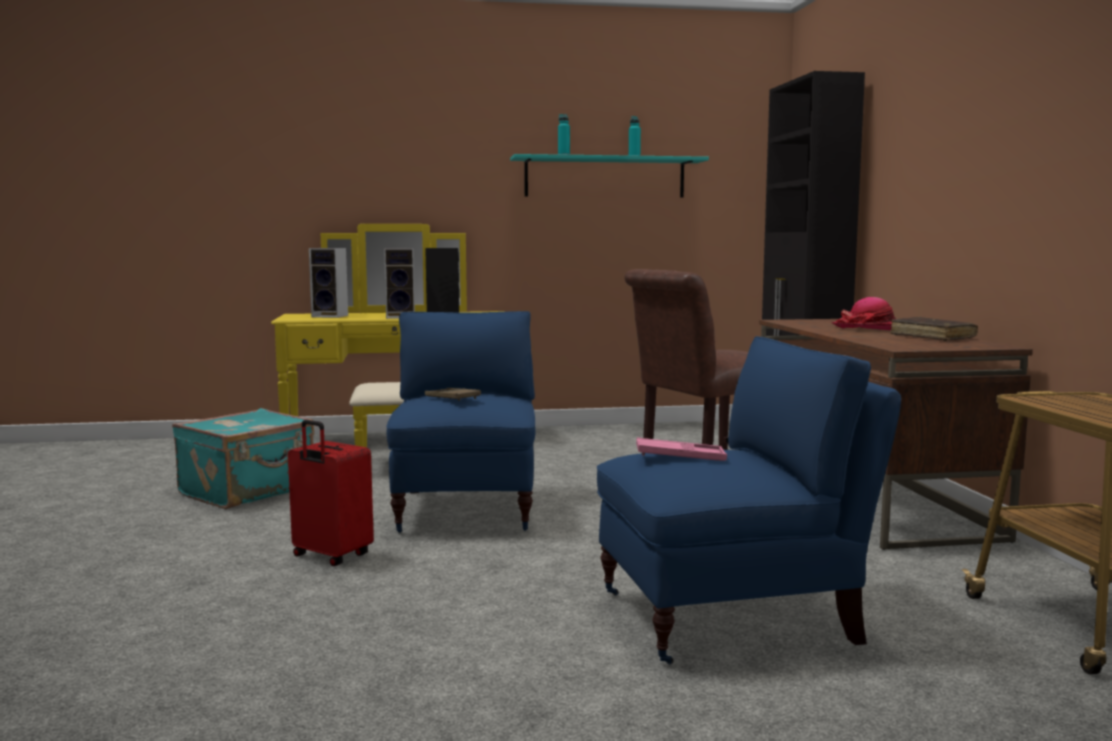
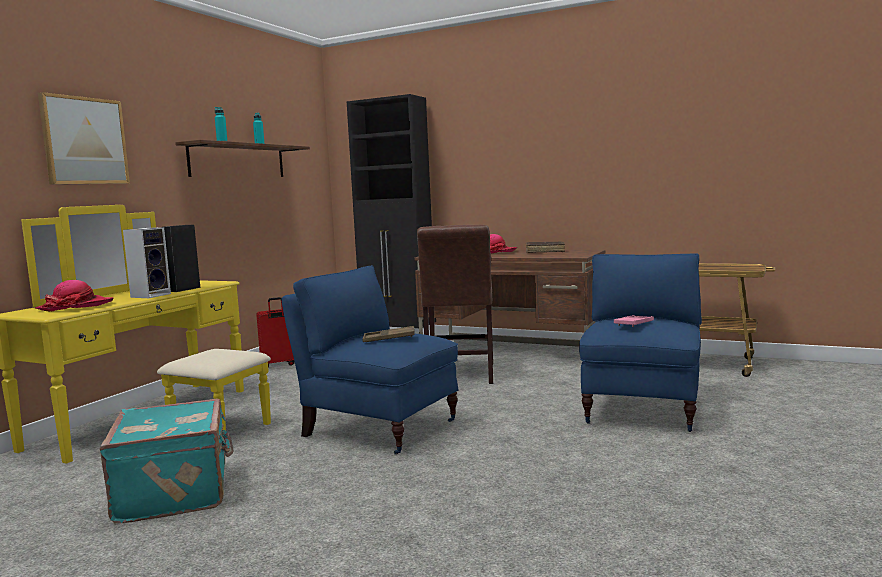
camera: 55 degrees left, 0 degrees up
red suitcase [288,420,374,566] -> red suitcase moved to [256,297,295,368]
speaker [309,248,348,318] -> hat [36,280,113,311]
turquoise shelf [510,154,709,198] -> brown shelf [175,140,310,177]
none -> picture [38,92,130,185]

